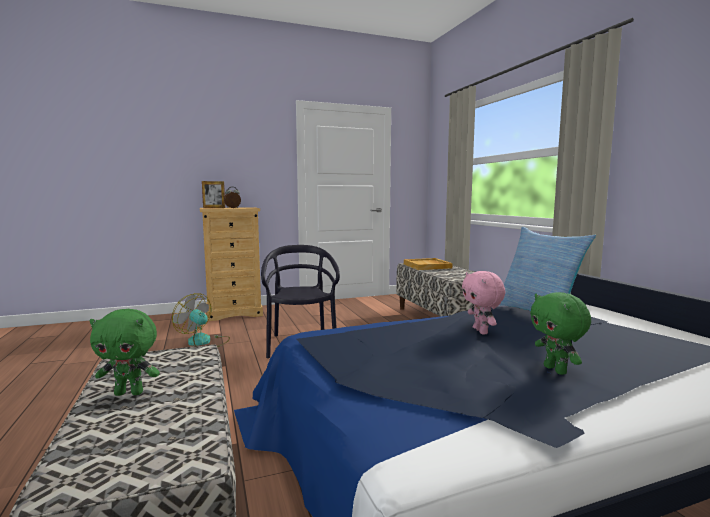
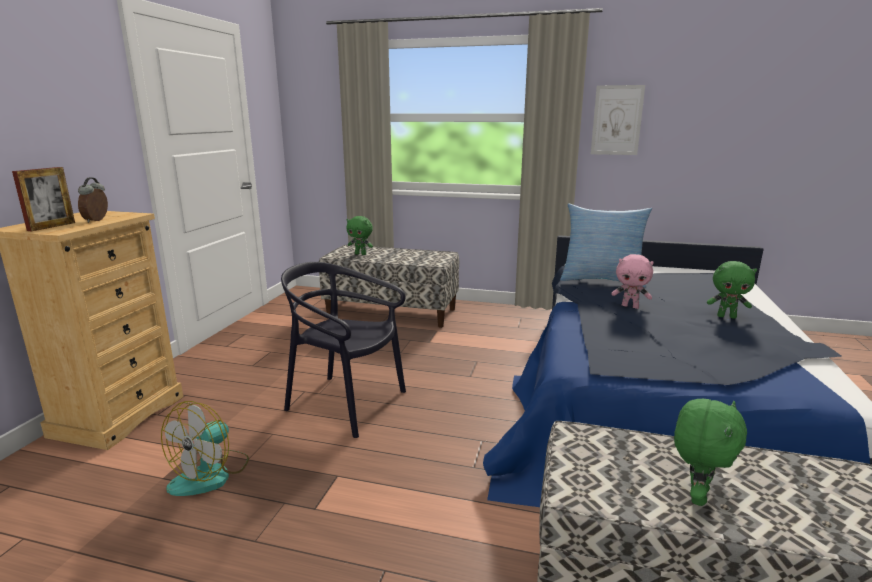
camera: 55 degrees left, 10 degrees up
fan [172,293,230,347] -> fan turned 45 degrees counterclockwise [161,401,249,496]
beige tray [404,258,452,270] -> green plush toy [346,216,373,255]
none -> picture [591,85,645,155]

